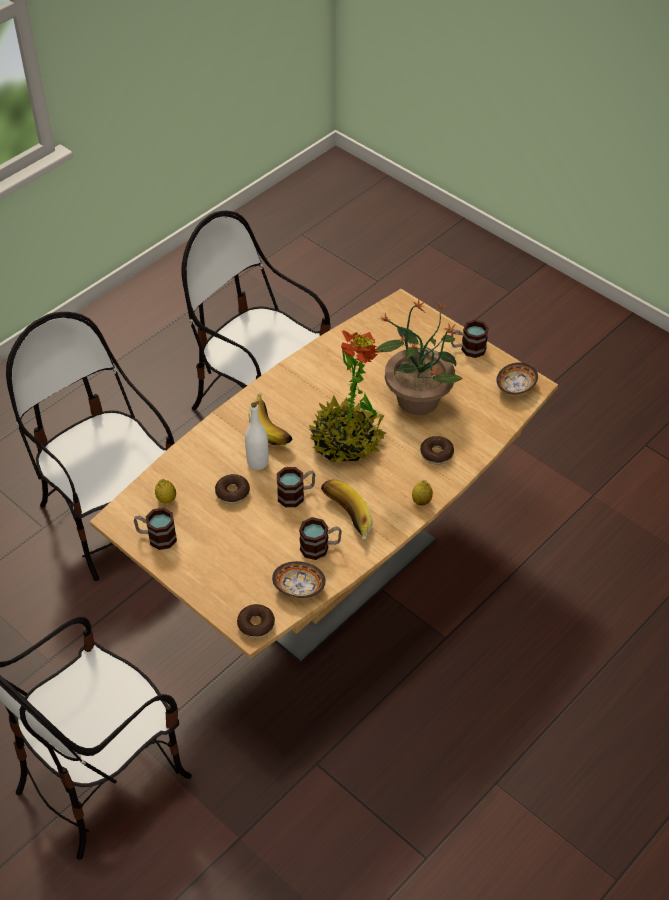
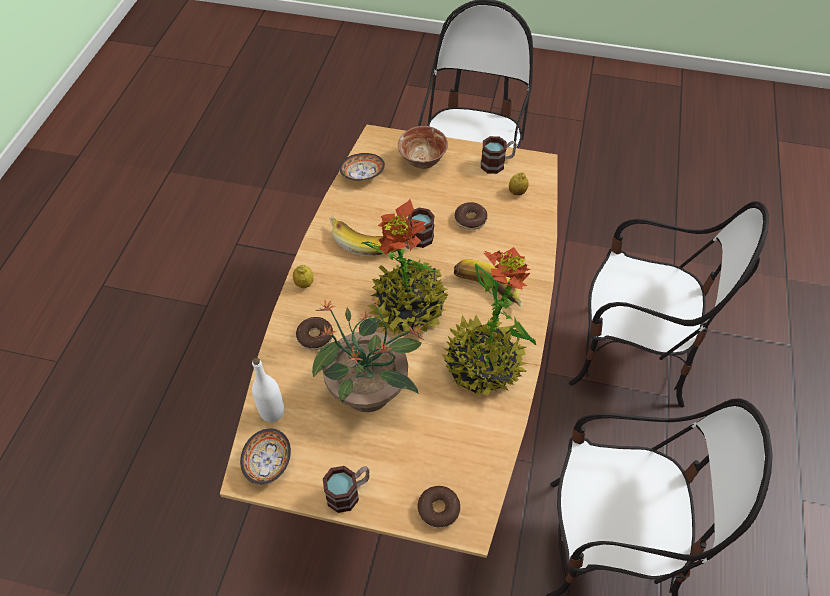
camera: 150 degrees right, 5 degrees up
donut [237,604,275,638] -> donut moved to [418,486,460,529]
white bottle [245,402,269,470] -> white bottle moved to [252,358,284,422]
mug [299,517,342,560] -> none
none -> bowl [398,126,448,169]
none -> potted plant [442,247,536,396]

